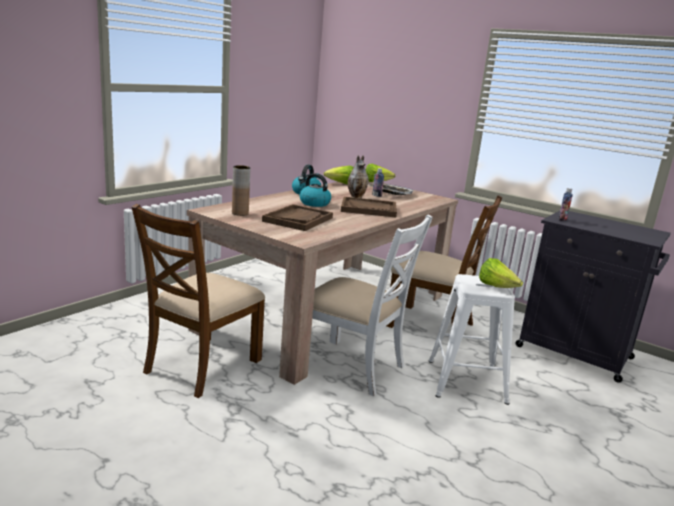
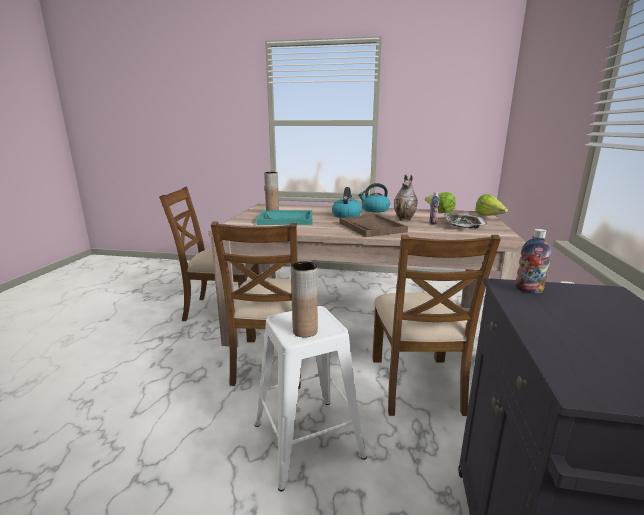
camera: 65 degrees right, 0 degrees up
brown tray [262,204,333,231] -> turquoise tray [256,210,312,225]
white chair [312,214,433,396] -> brown chair [211,222,301,389]
lettuce [479,258,523,288] -> brown vase [291,262,318,338]

